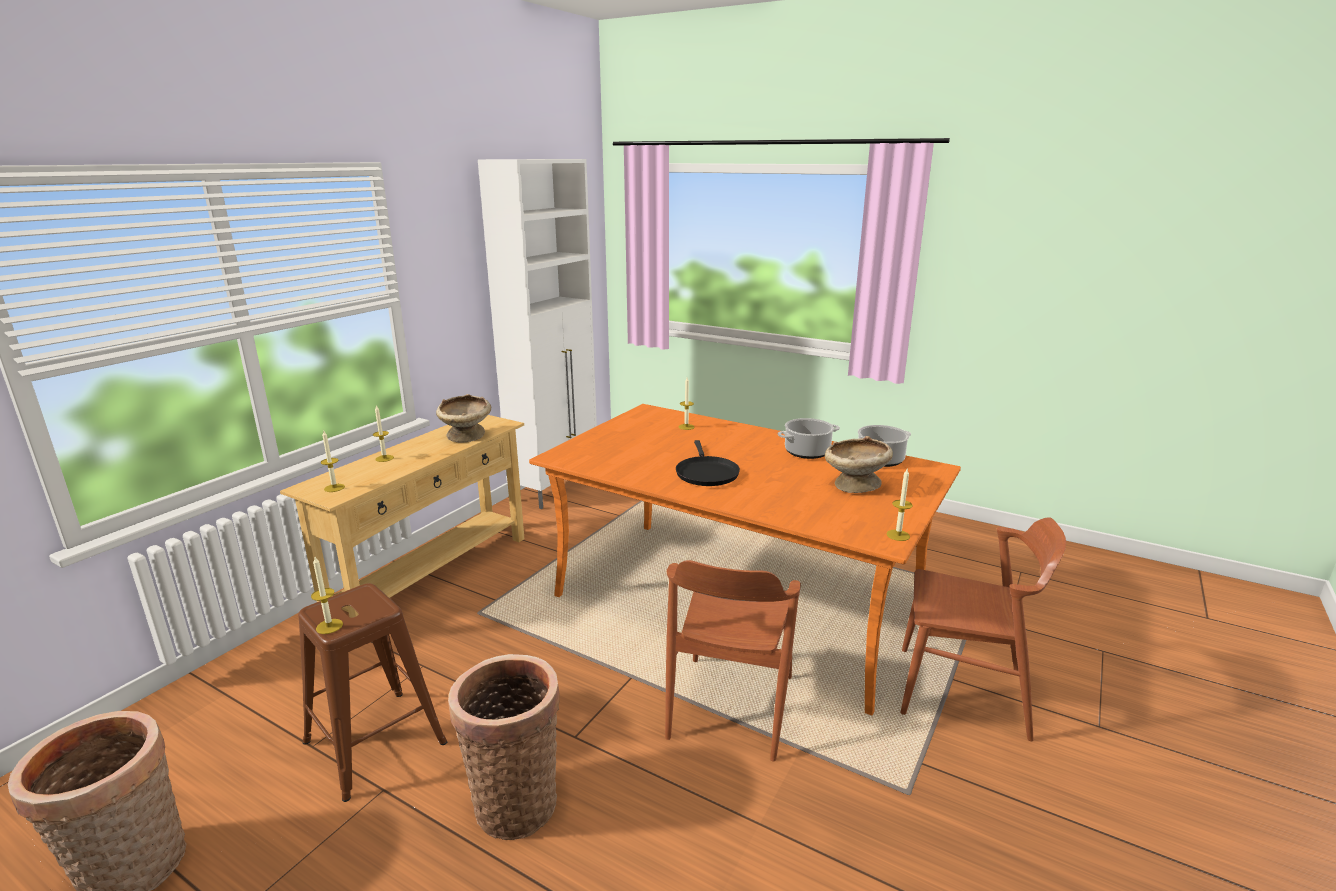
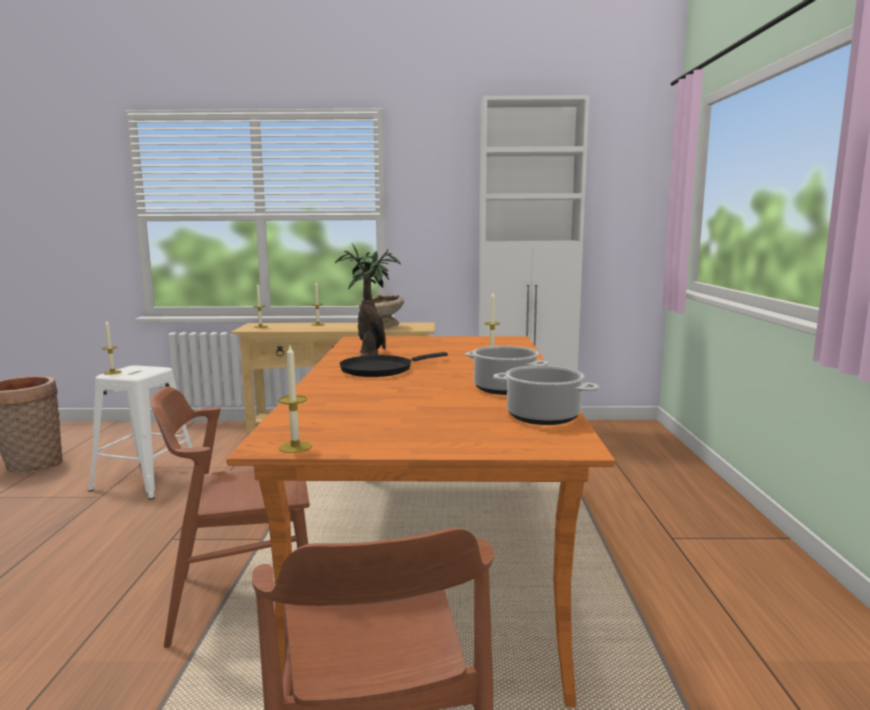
camera: 60 degrees right, 10 degrees down
brown stool [298,583,448,802] -> white stool [88,365,194,499]
basket [448,654,560,840] -> none
beige bowl [825,436,893,493] -> none
none -> potted plant [335,243,401,356]

